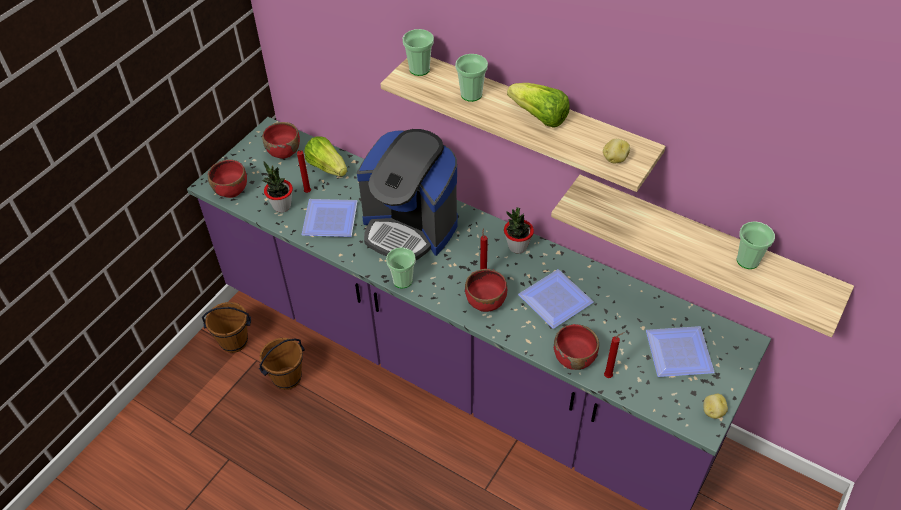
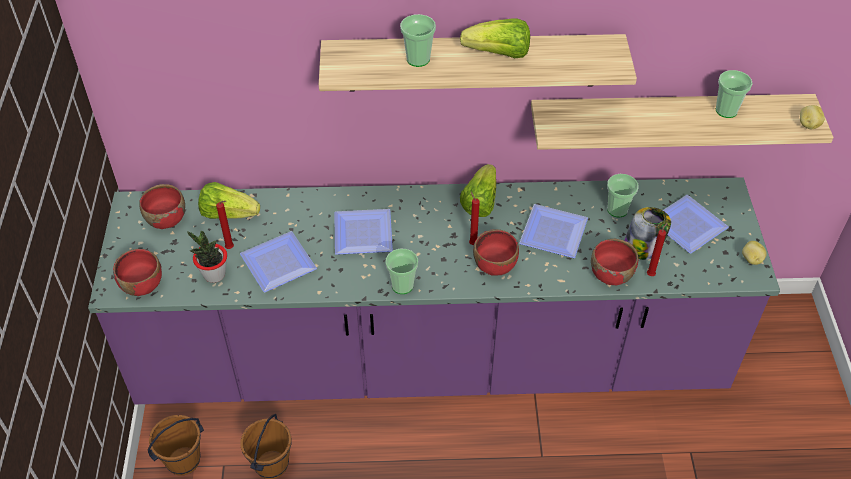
camera: 35 degrees left, 0 degrees up
coffee machine [357,129,458,260] -> plate [334,209,393,255]
cup [403,29,434,76] -> cup moved to [607,174,638,218]
potted plant [504,207,534,253] -> lettuce [460,164,497,217]
potato [603,139,630,163] -> potato moved to [800,105,825,129]
none -> jar [624,207,671,260]

